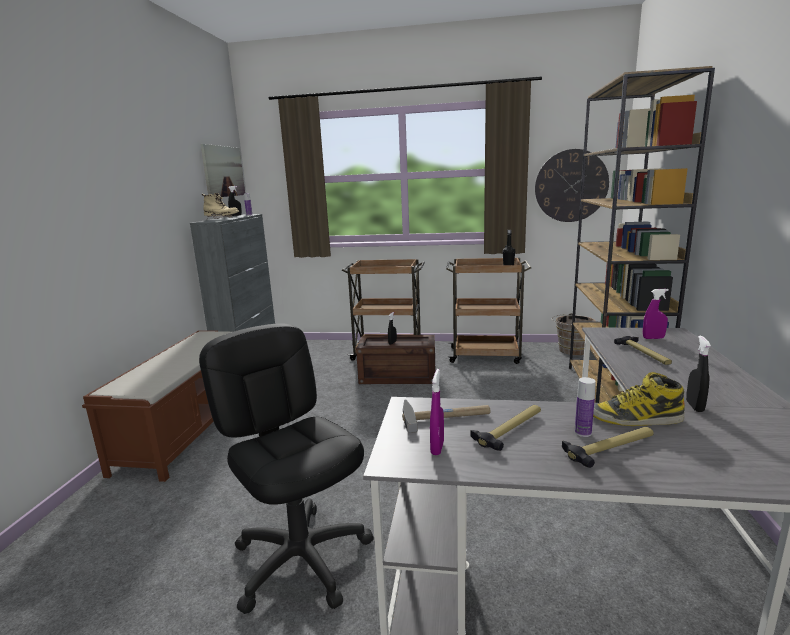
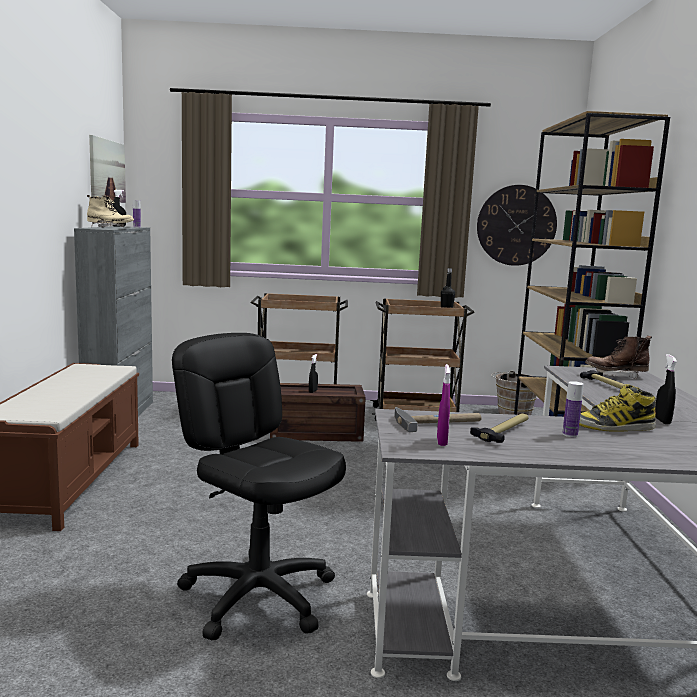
camera: 10 degrees left, 5 degrees down
hammer [562,427,654,468] -> none
purple spray bottle [643,289,669,339] -> brown boot [585,336,652,379]

